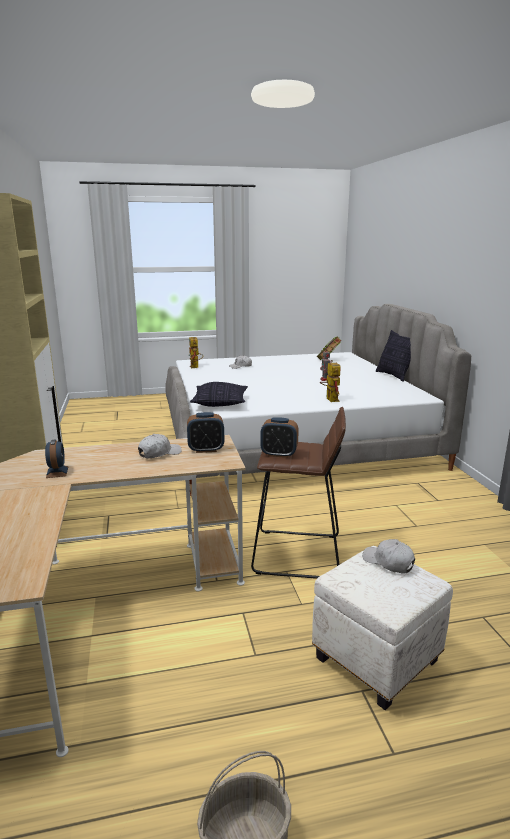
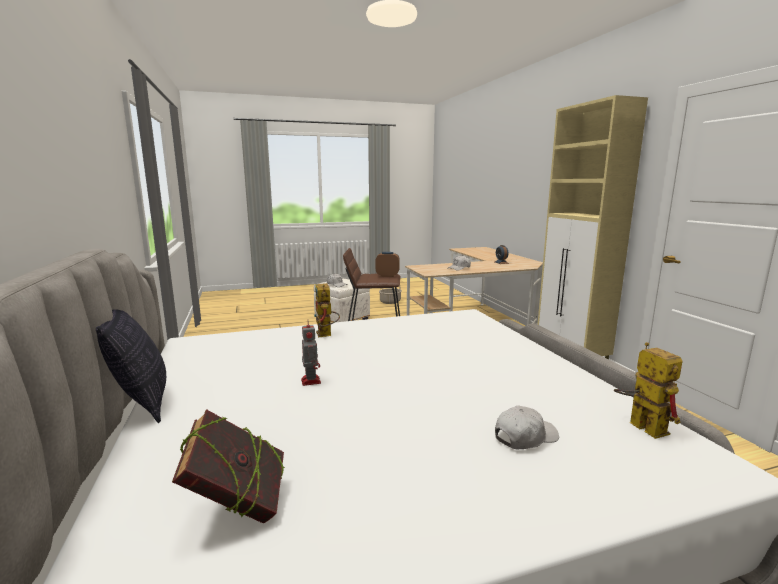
camera: 175 degrees right, 5 degrees down
alarm clock [187,412,224,453] -> none
pillow [190,382,248,407] -> none

